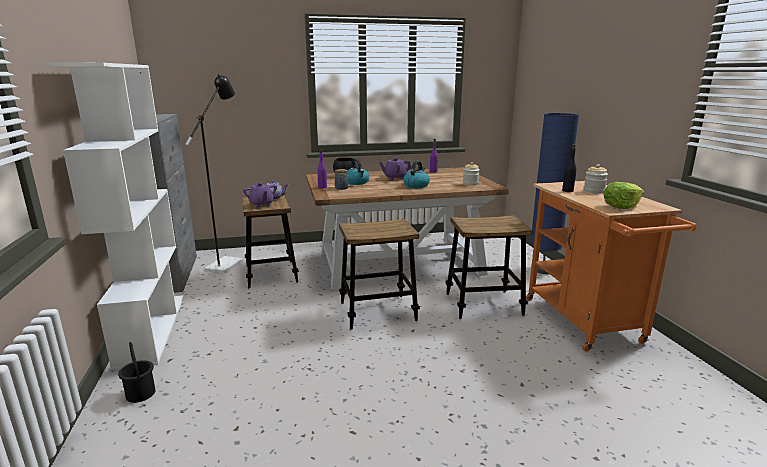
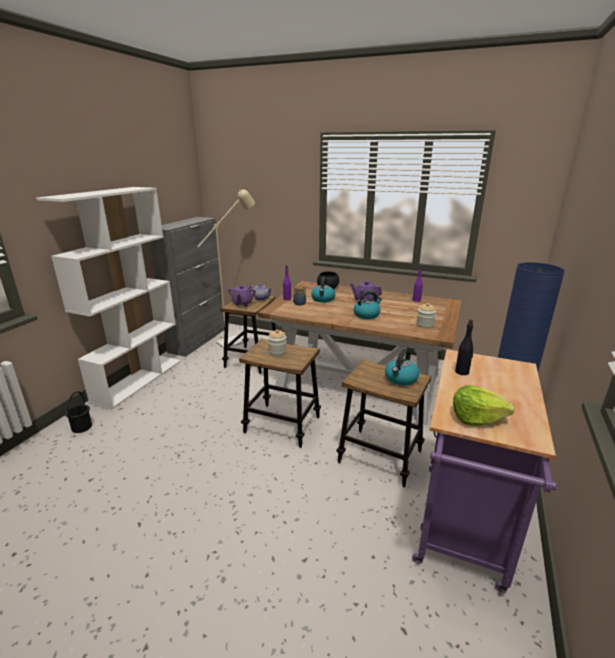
camera: 35 degrees right, 5 degrees up
black floor lamp [185,74,243,274] -> beige floor lamp [197,189,255,348]
orange cart [526,181,697,352] -> purple cart [412,349,557,592]
jar [584,164,608,193] -> jar moved to [268,330,287,356]
none -> kettle [385,349,419,385]

